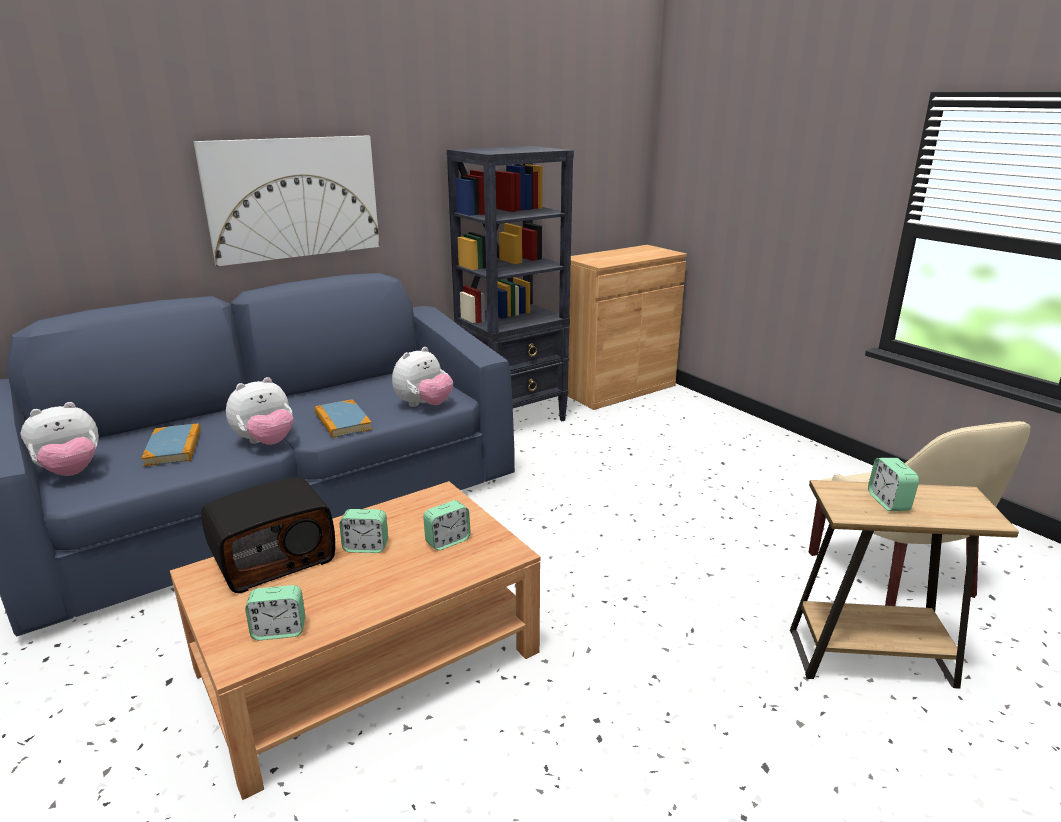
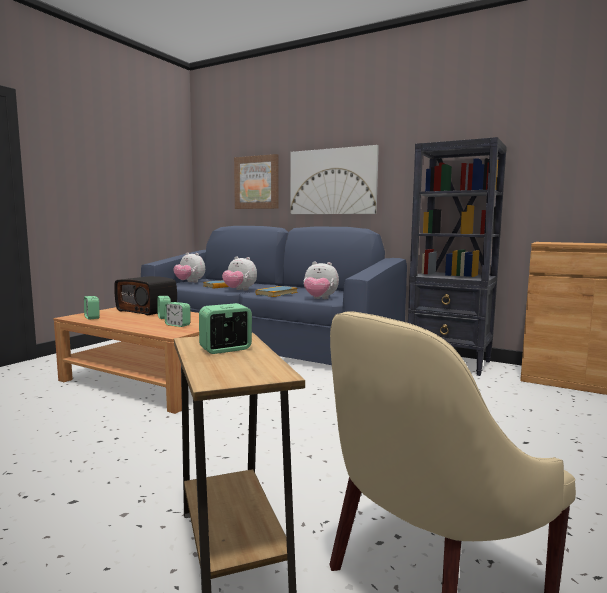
camera: 65 degrees right, 15 degrees down
none -> picture [234,154,279,209]

